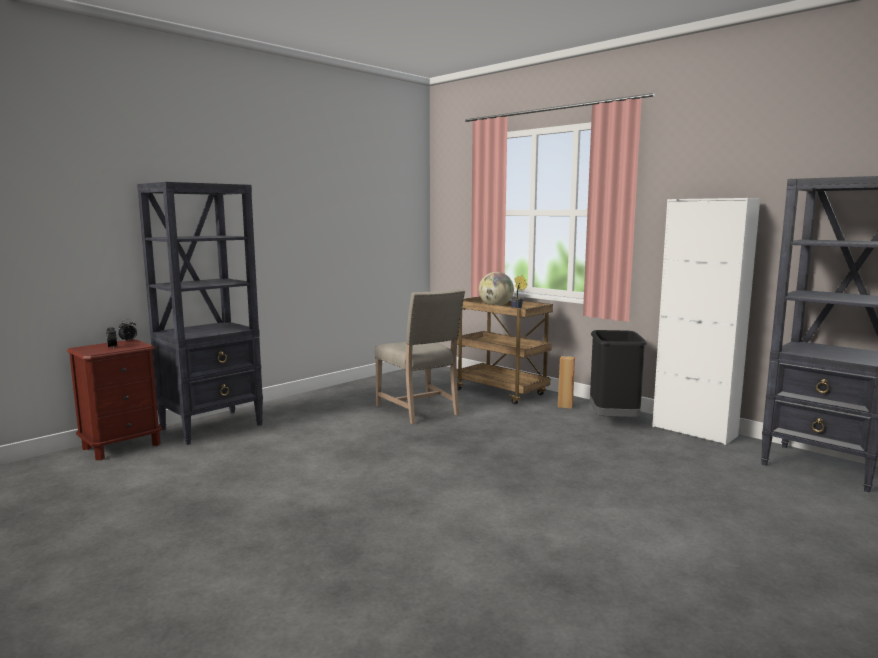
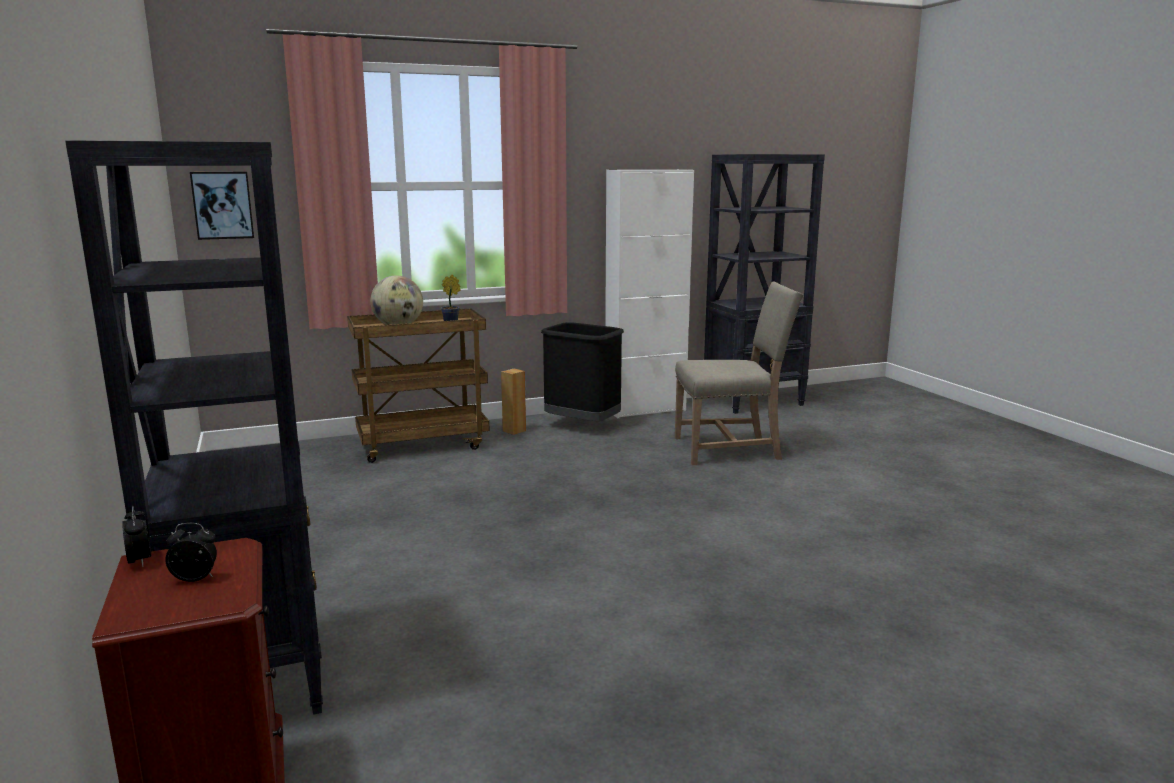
camera: 65 degrees left, 5 degrees up
beige chair [375,289,465,424] -> beige chair moved to [675,281,803,465]
none -> picture [190,172,254,240]

